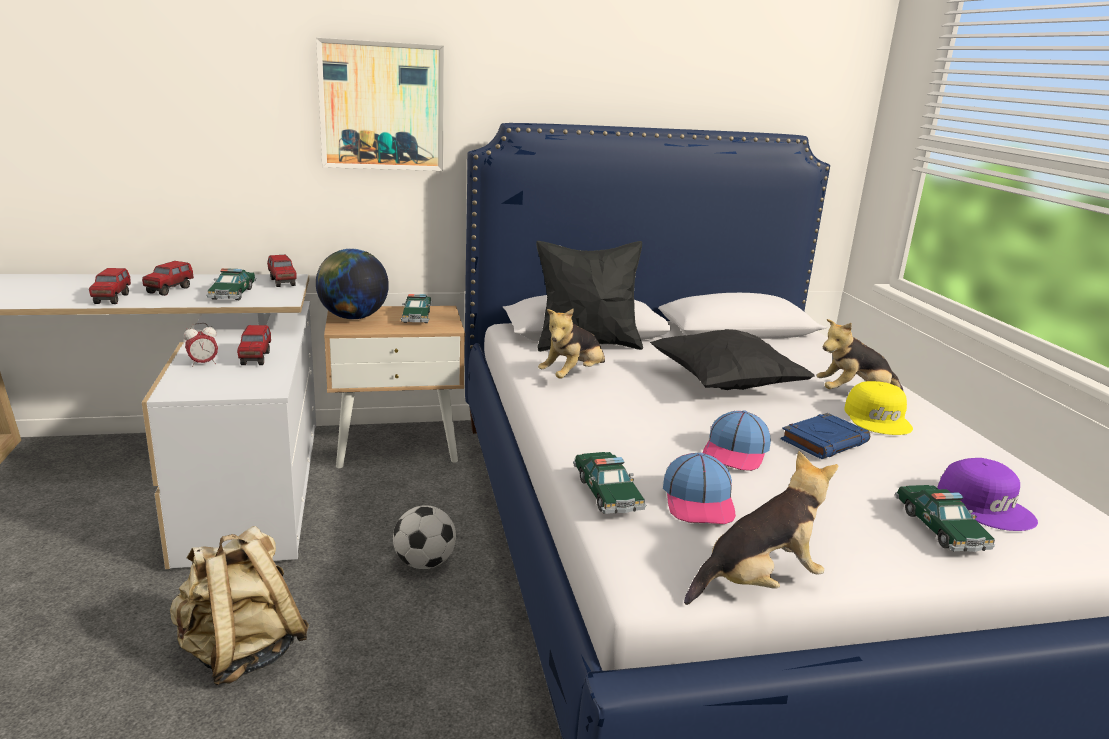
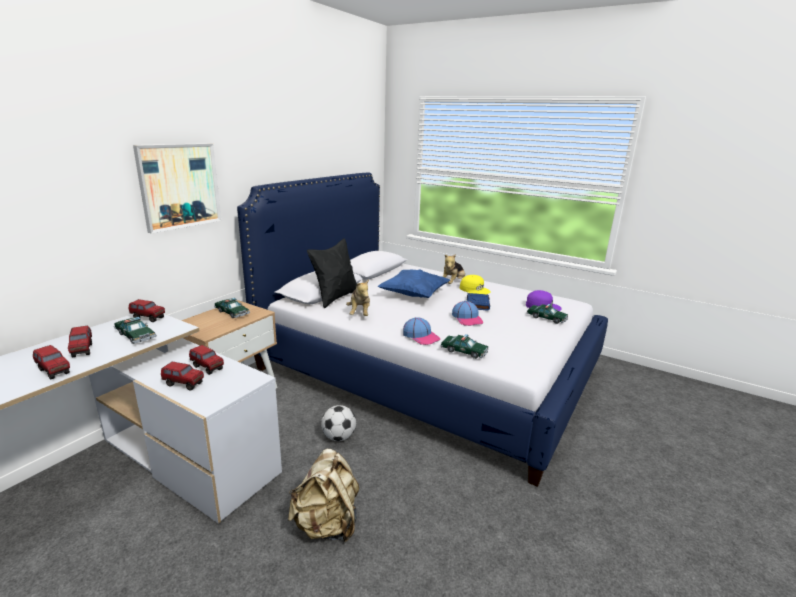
camera: 45 degrees left, 0 degrees up
alarm clock [184,323,218,367] -> toy truck [161,362,204,390]
globe [316,249,389,319] -> none
black pillow [650,329,815,390] -> blue pillow [378,269,450,298]
cap [663,453,736,524] -> cap moved to [403,317,440,345]
plush toy [684,451,838,605] -> none

